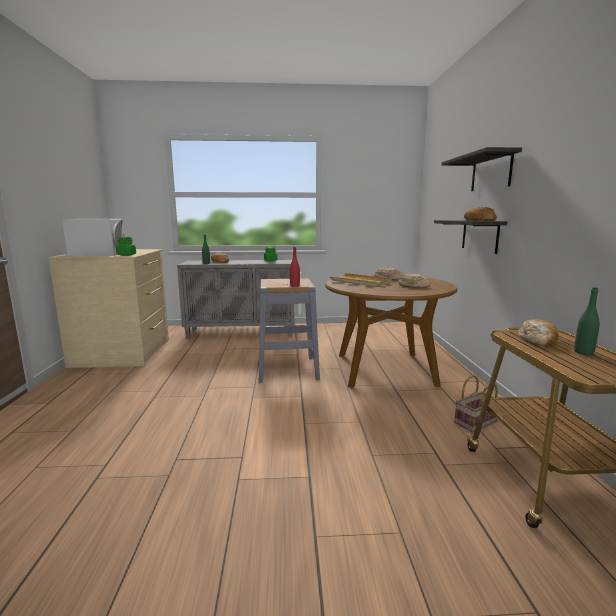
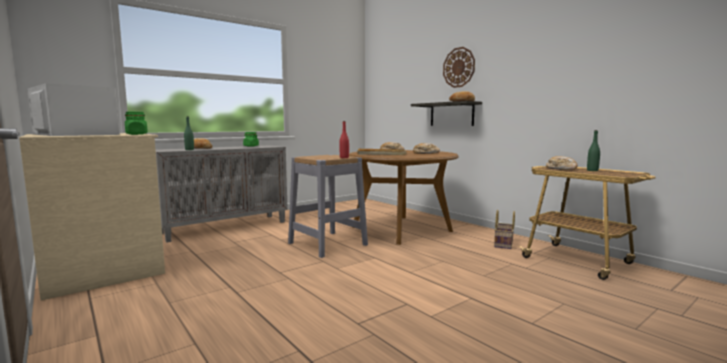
camera: 35 degrees left, 5 degrees down
shelf [441,147,522,191] -> wall clock [443,47,475,88]

